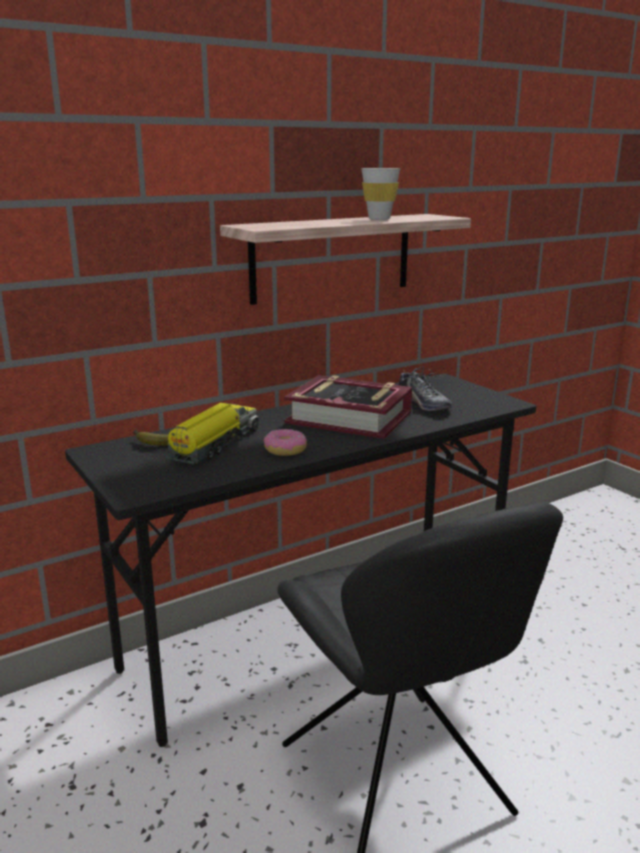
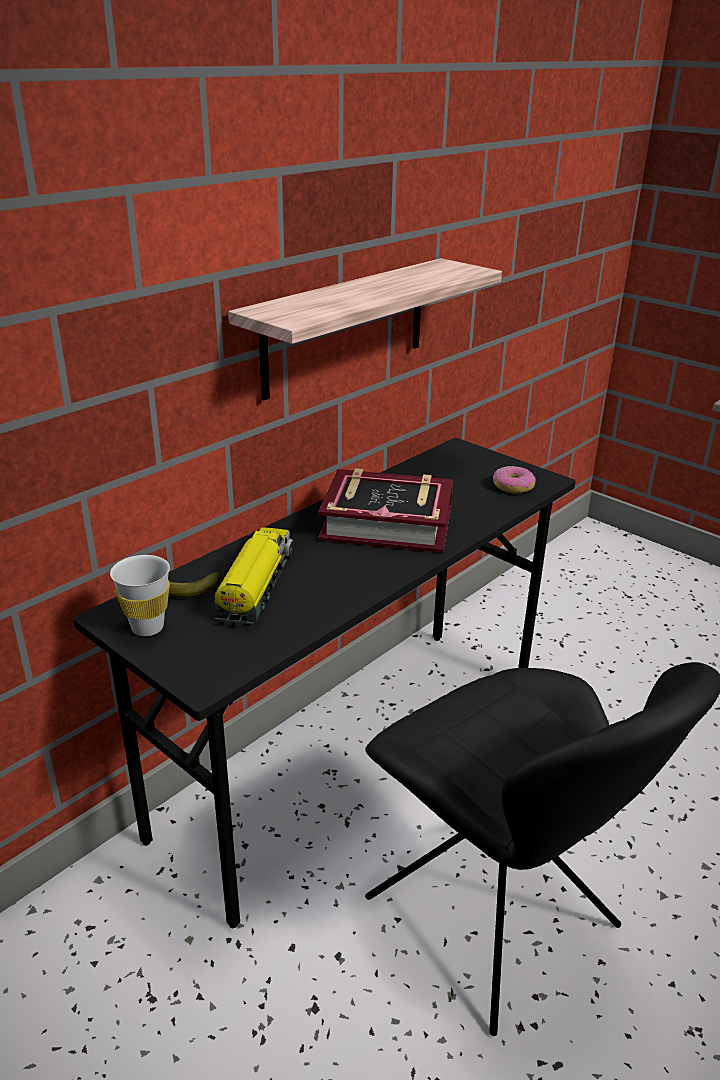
camera: 15 degrees left, 10 degrees up
donut [263,429,307,456] -> donut moved to [493,466,536,494]
white cup [361,168,401,220] -> white cup moved to [110,555,170,636]
shoe [399,366,452,411] -> none

